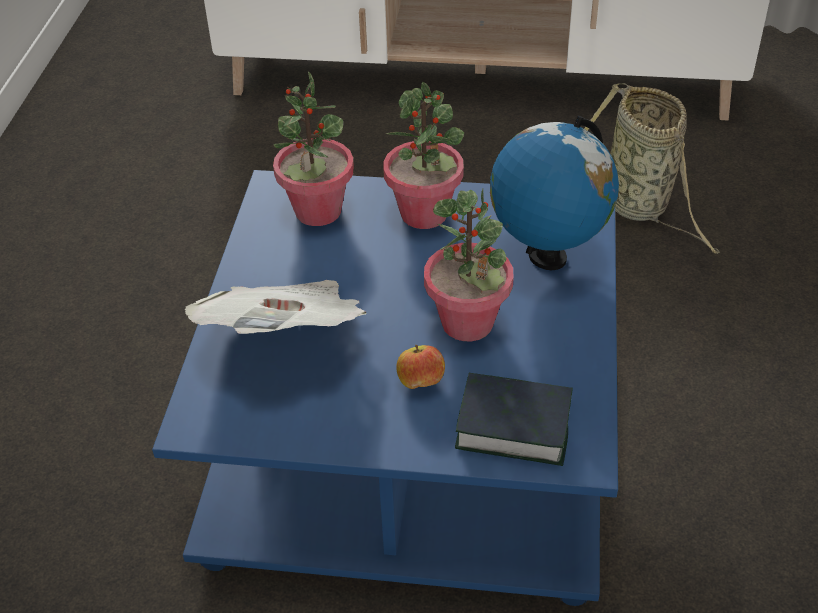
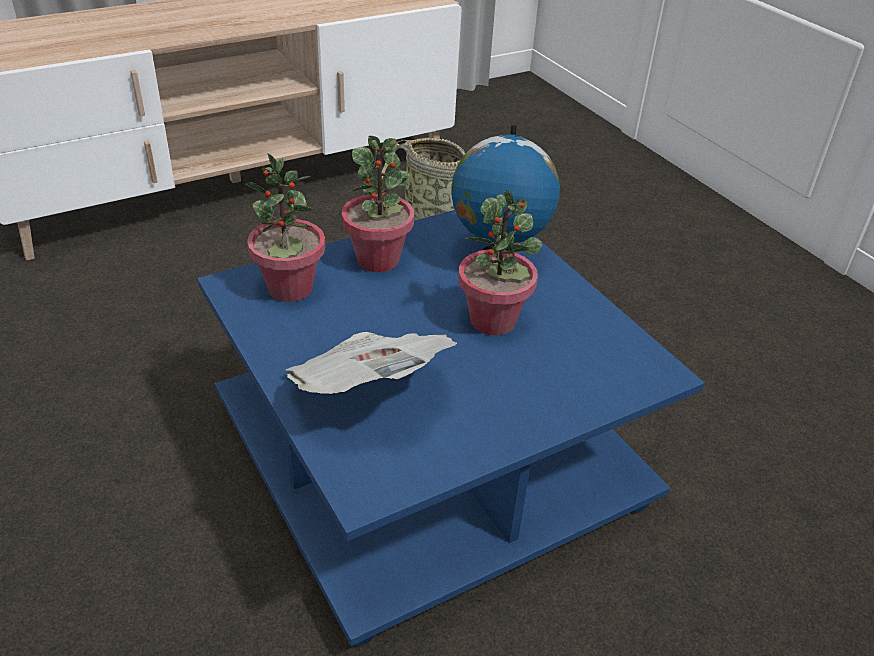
camera: 40 degrees left, 5 degrees down
apple [396,345,445,389] -> none
book [455,373,573,466] -> none

